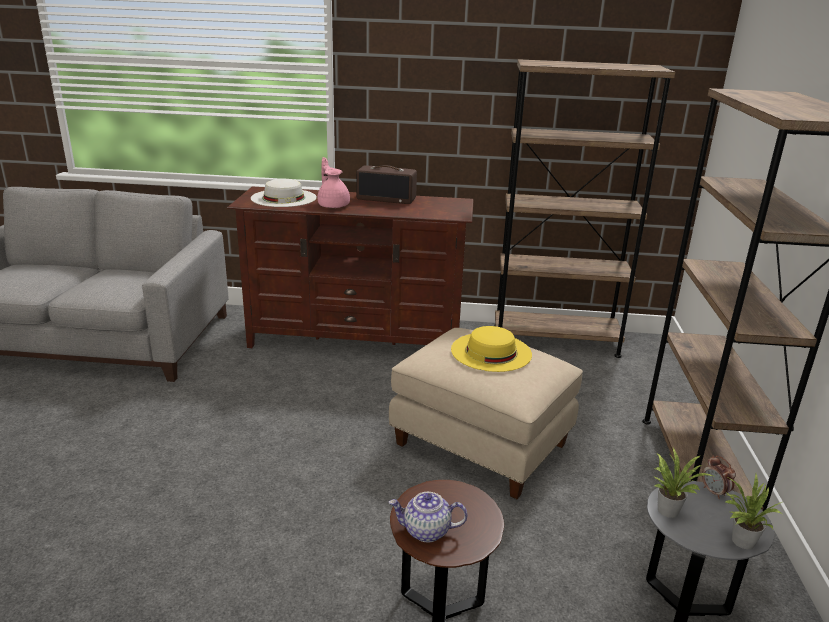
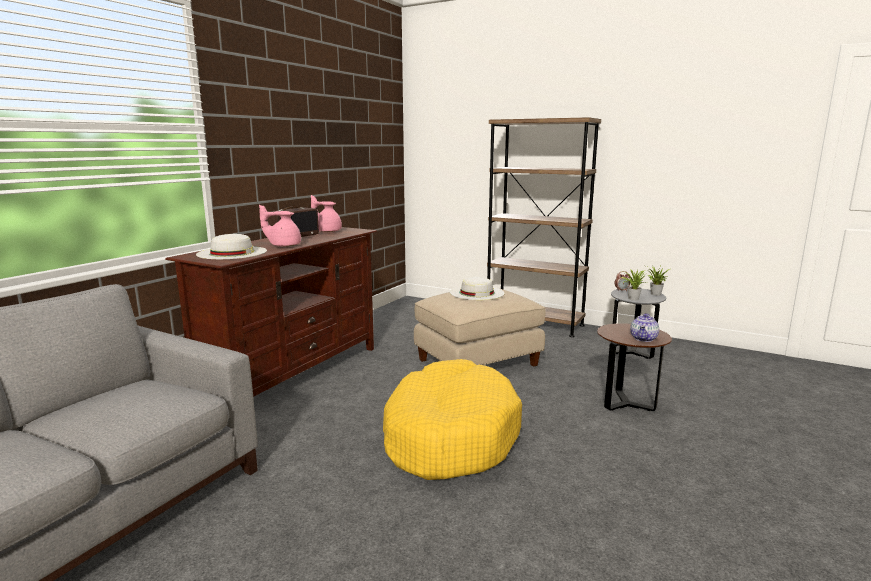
camera: 65 degrees left, 10 degrees down
yellow hat [451,326,532,372] -> white hat [450,277,505,300]
brown bookcase [494,59,675,358] -> none
none -> pink teapot [311,195,342,232]
none -> yellow dog bed [383,359,522,480]

